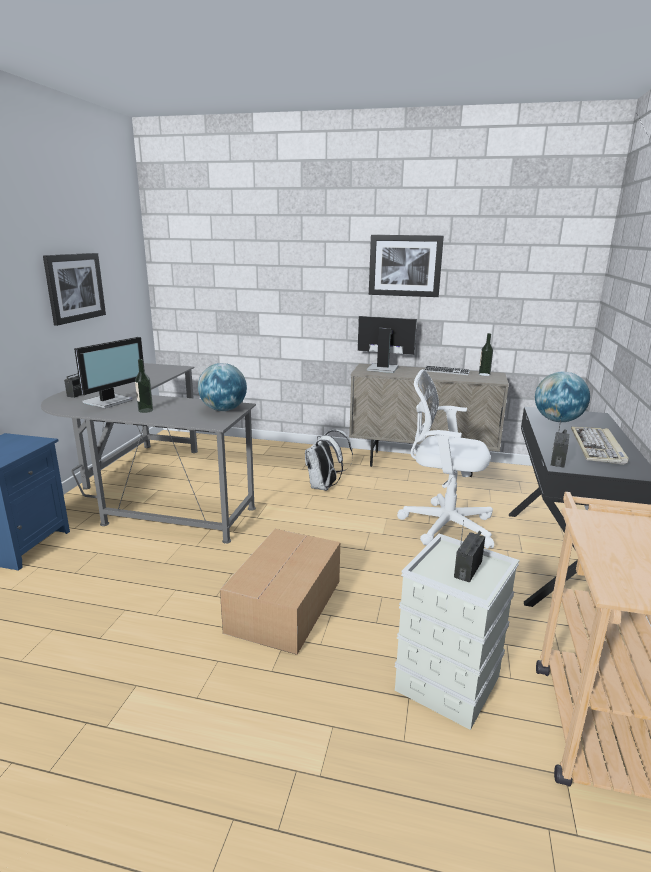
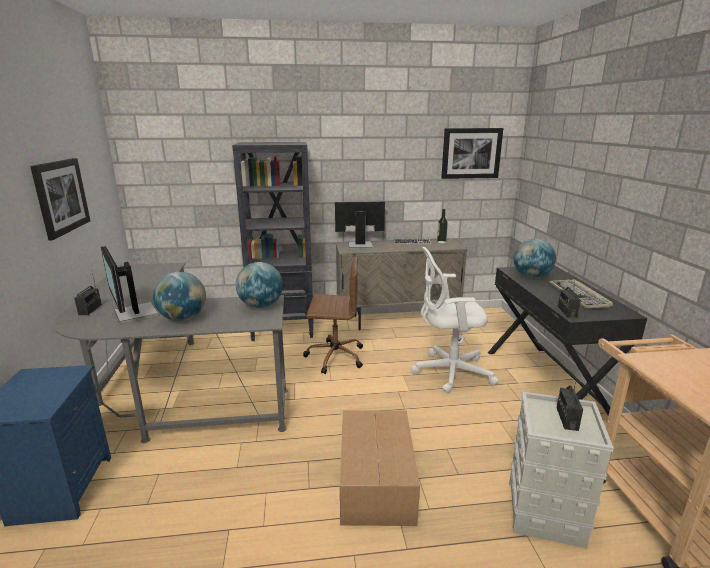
camera: 20 degrees left, 0 degrees up
monitor [74,337,145,408] -> monitor turned 135 degrees clockwise [101,246,158,324]
bottle [135,359,153,413] -> globe [153,272,206,321]
white backpack [305,430,353,491] -> brown office chair [303,257,363,374]
picture [369,235,444,297] -> picture moved to [441,128,503,179]
none -> black bookcase [232,142,314,341]

